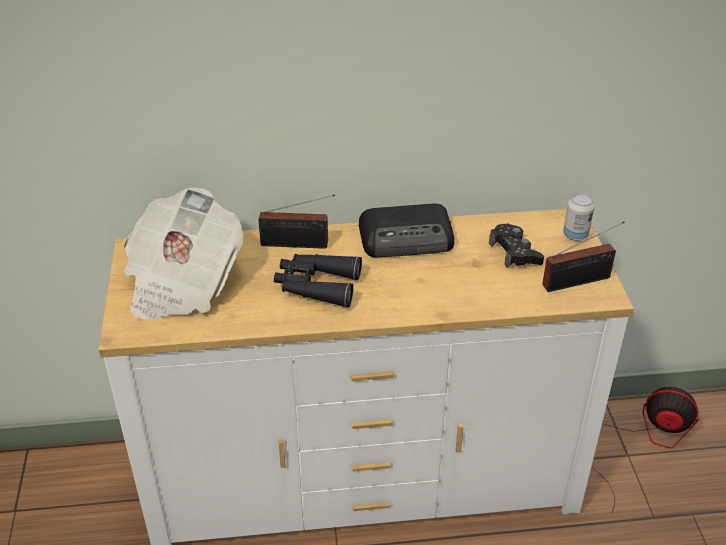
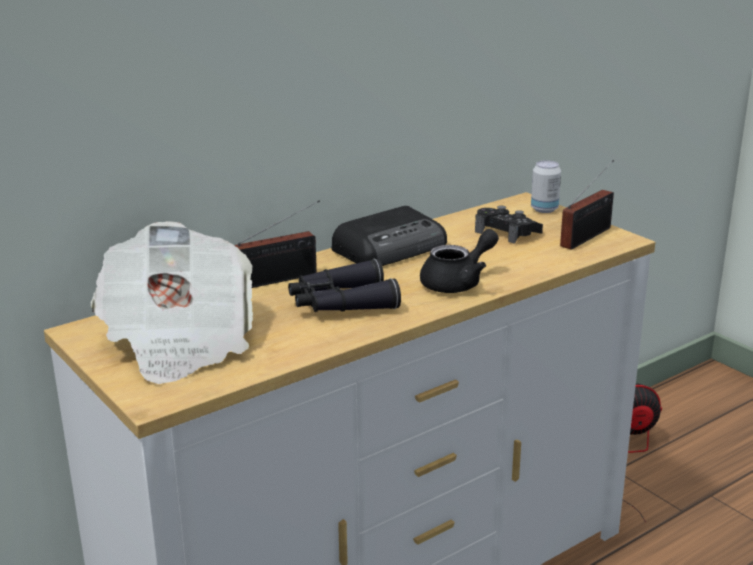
camera: 30 degrees left, 15 degrees down
none -> black teapot [420,229,499,293]

